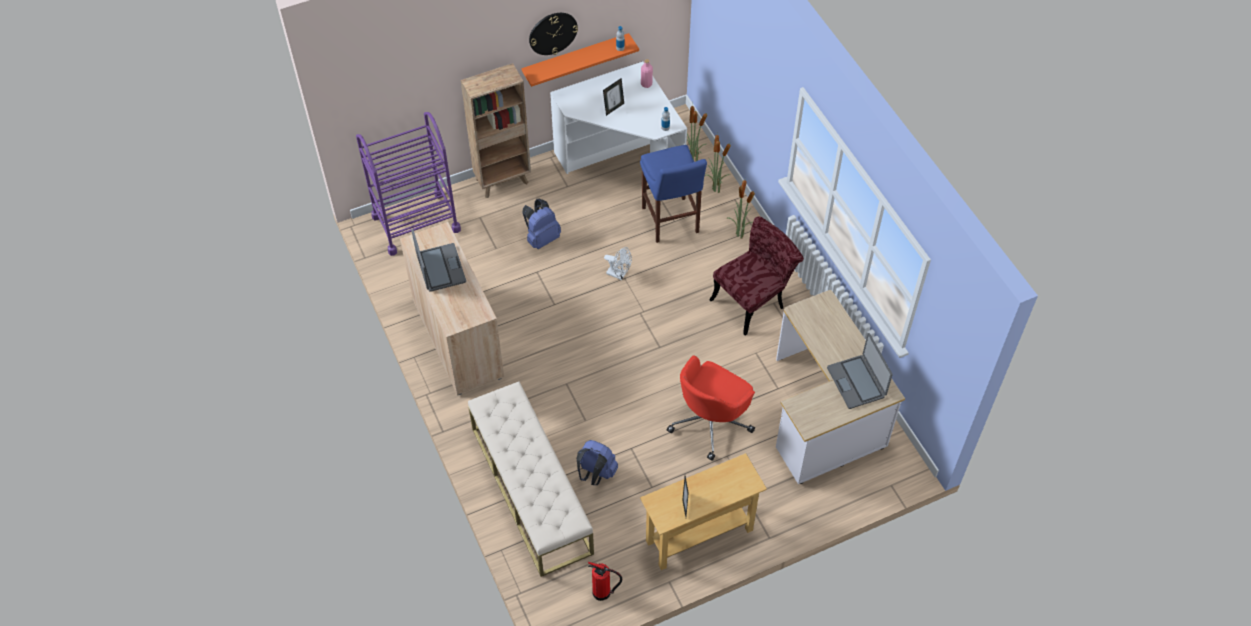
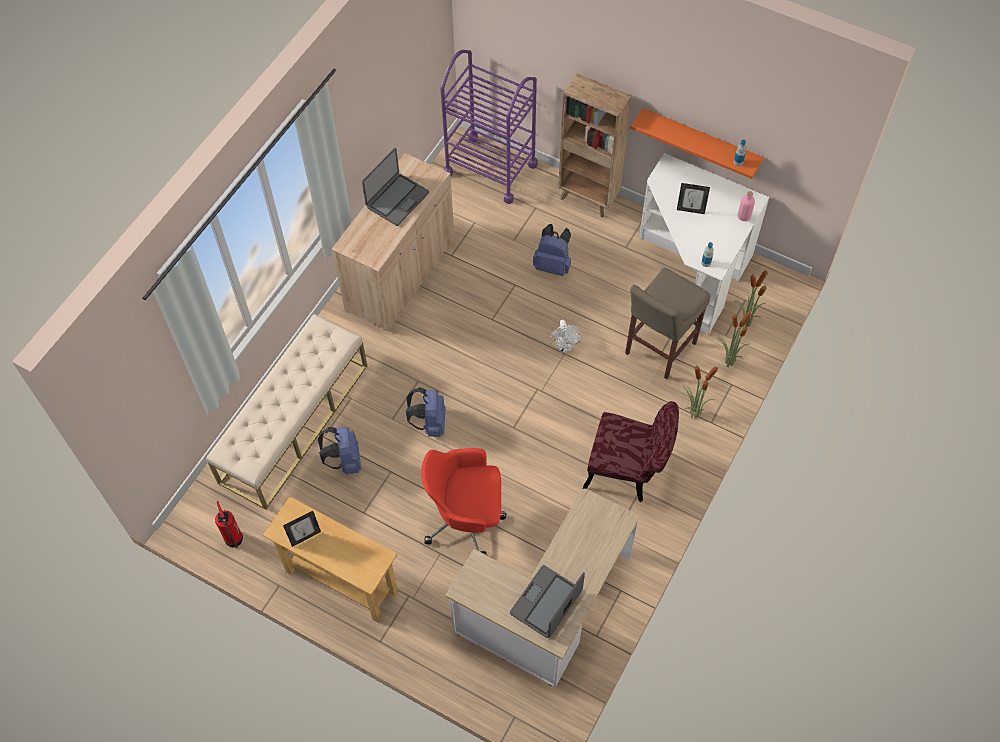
camera: 55 degrees right, 5 degrees up
wall clock [529,13,578,55] -> none
blue stool [640,145,707,243] -> beige stool [625,267,710,379]
none -> blue backpack [406,387,445,437]

